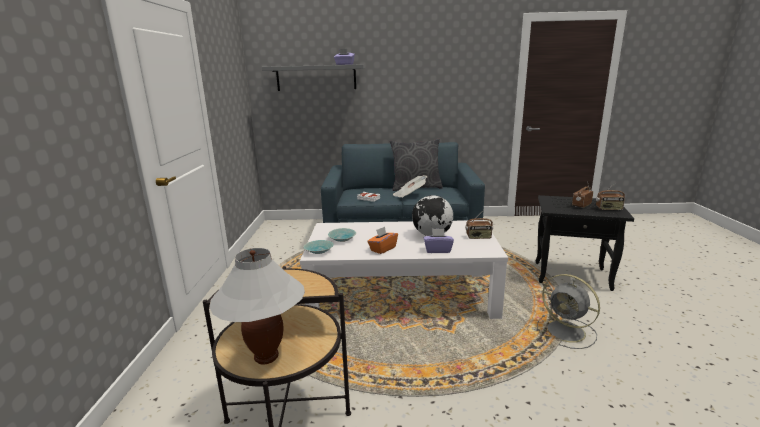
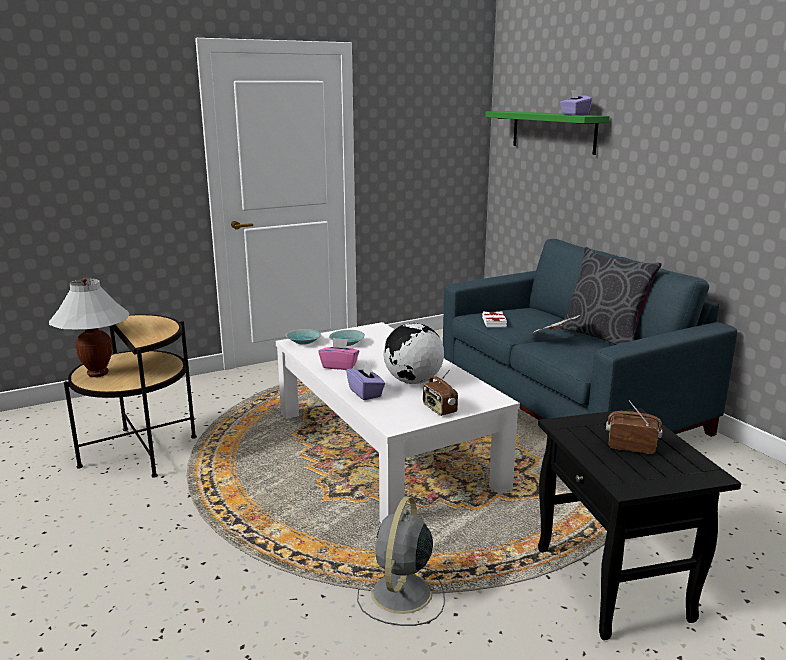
camera: 60 degrees right, 0 degrees up
grey shelf [262,64,364,91] -> green shelf [485,111,610,155]
orange tissue box [367,227,398,254] -> pink tissue box [319,338,359,370]
radio [596,183,625,210] -> none

